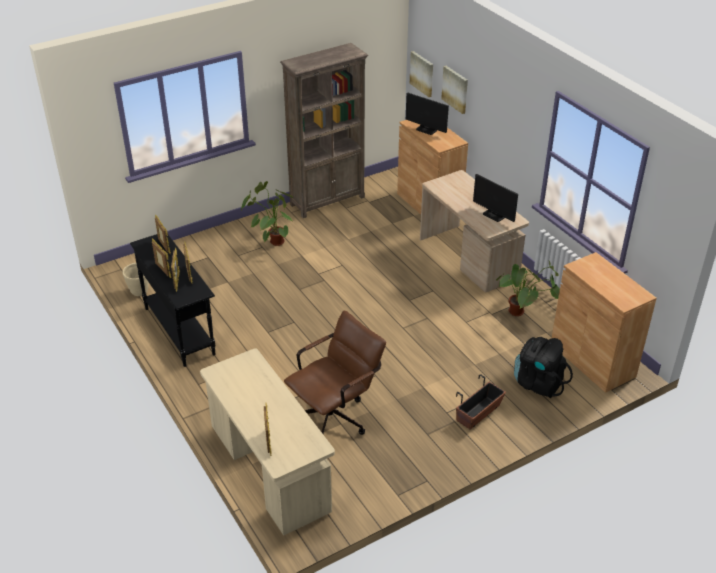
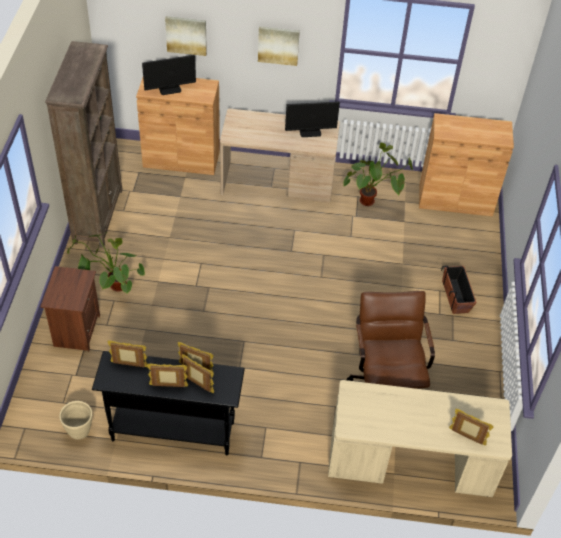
camera: 55 degrees left, 10 degrees up
picture [410,51,433,97] -> picture moved to [258,26,300,66]
black backpack [514,337,573,398] -> none
none -> brown nightstand [40,266,100,352]

